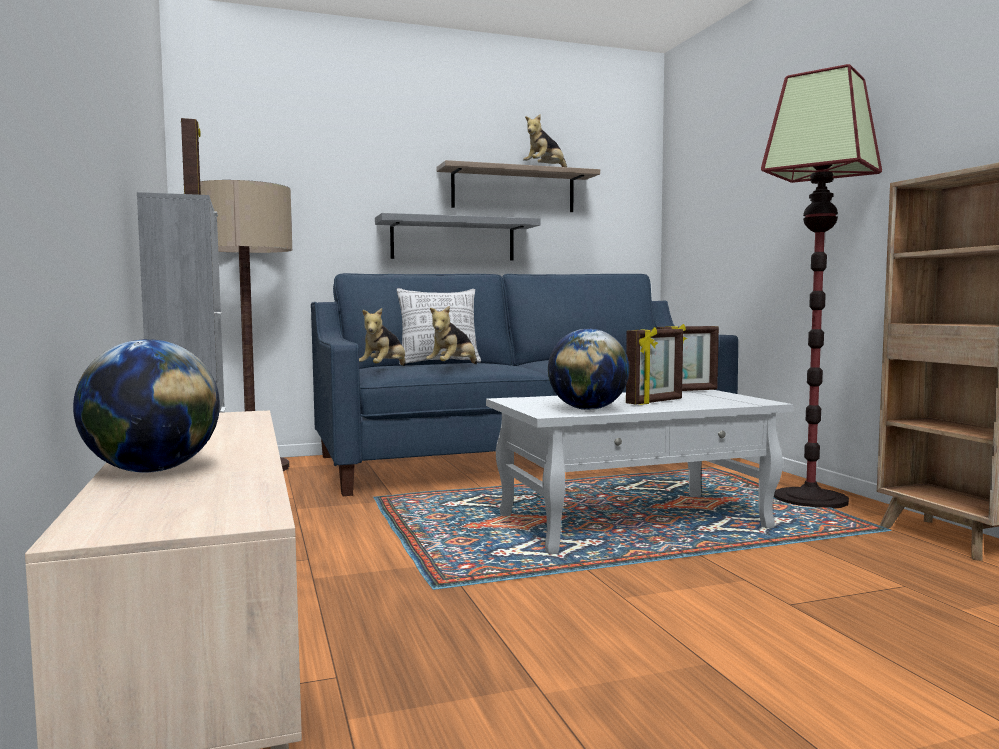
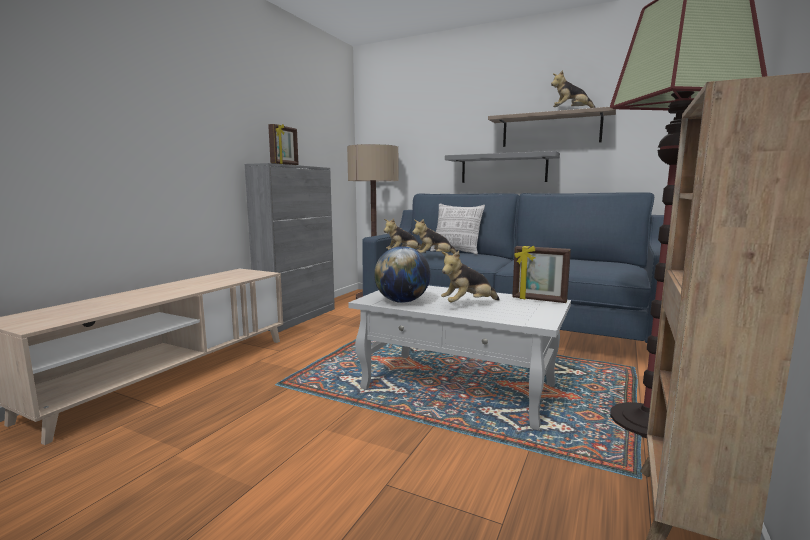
camera: 45 degrees right, 5 degrees up
globe [73,339,220,473] -> none
picture frame [626,327,683,405] -> plush toy [441,251,500,302]

